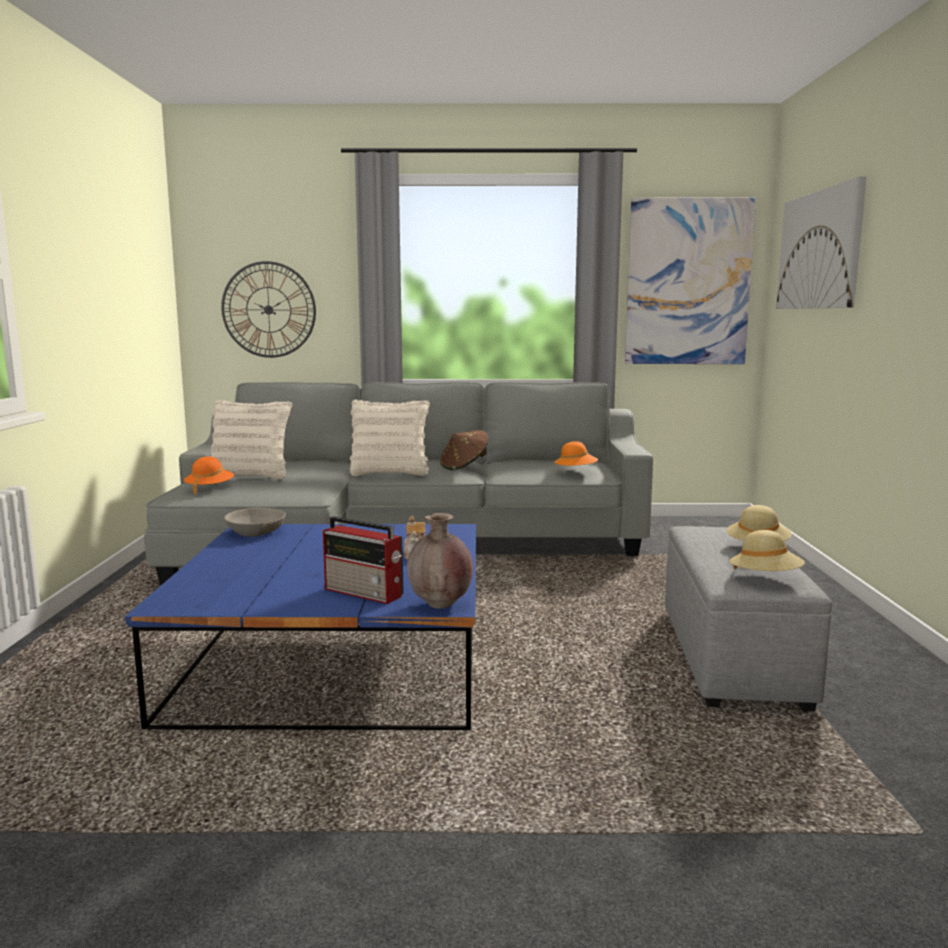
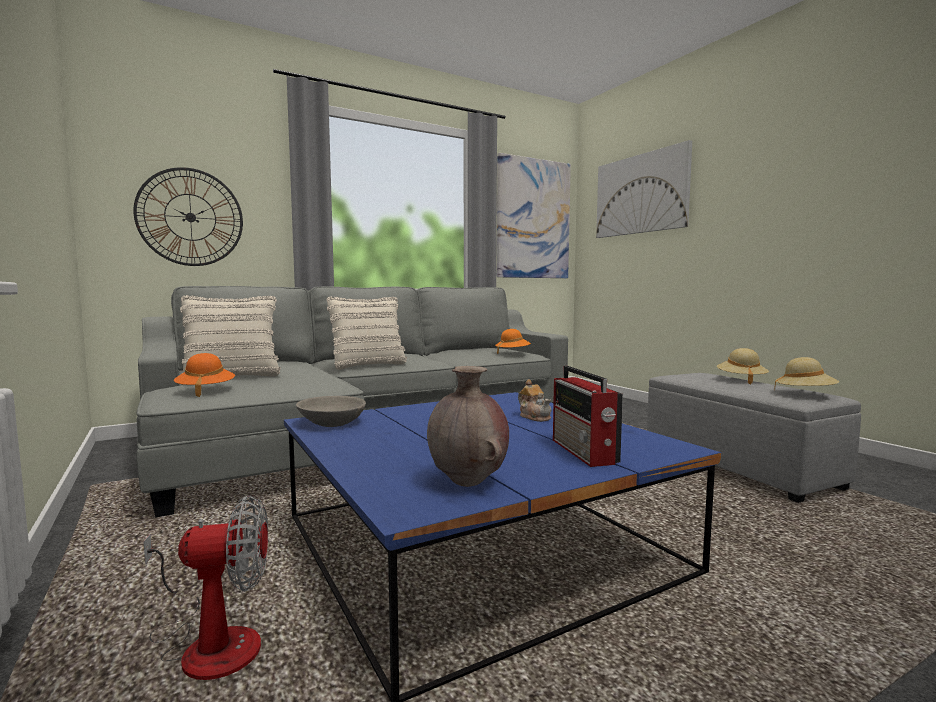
camera: 30 degrees left, 5 degrees down
radio [323,516,404,604] -> radio turned 75 degrees clockwise [553,366,623,467]
brown vase [407,513,473,609] -> brown vase moved to [427,366,509,487]
brown hat [440,430,489,470] -> none
none -> fan [144,495,268,680]

